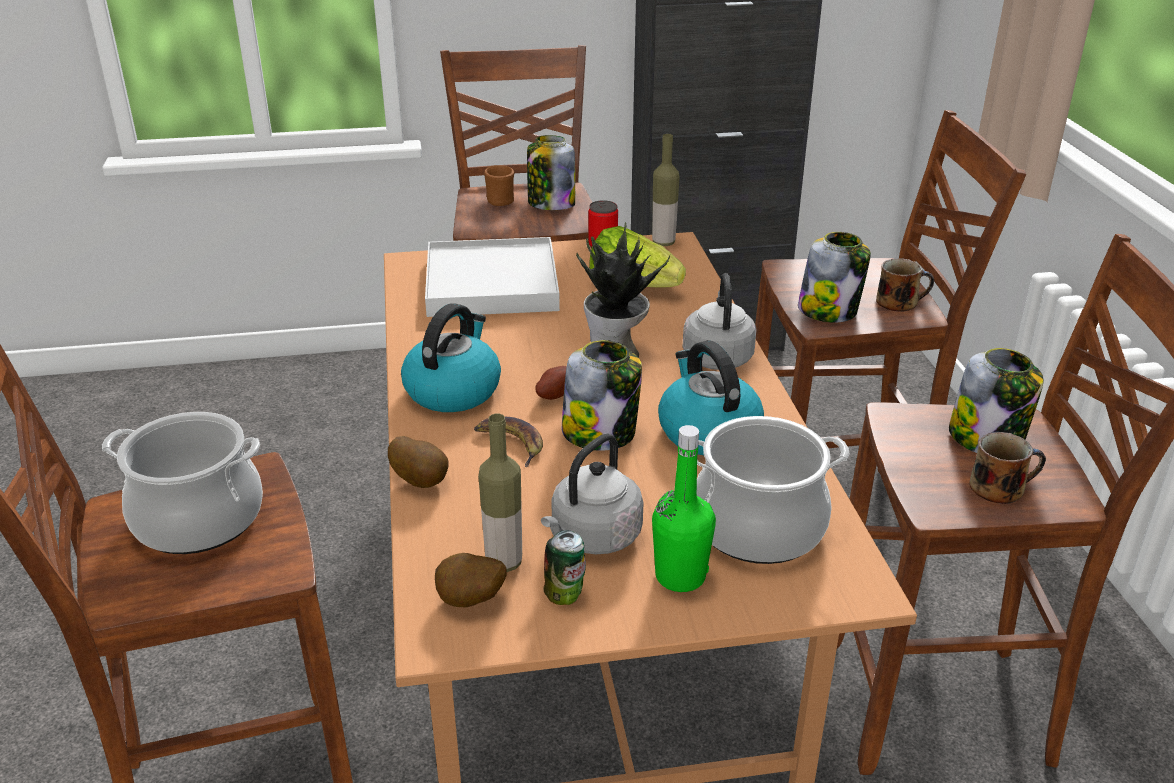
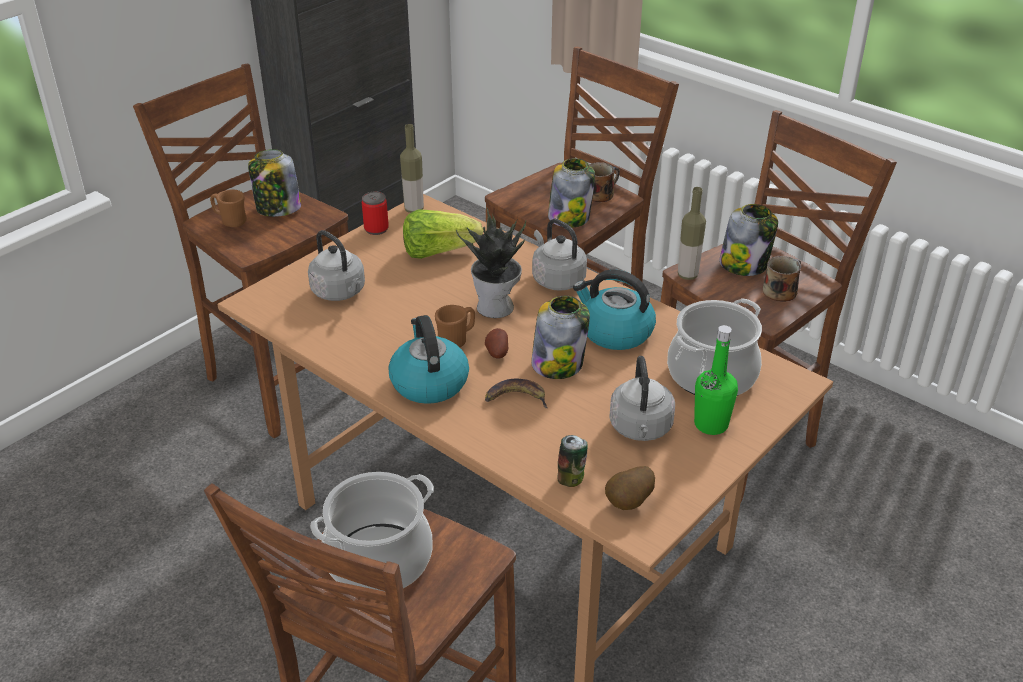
camera: 40 degrees left, 5 degrees up
potato [388,436,449,488] -> none
white tray [425,237,560,317] -> grey kettle [308,230,365,301]
bottle [478,414,522,572] -> bottle moved to [678,187,706,280]
can [544,530,586,605] -> can moved to [557,435,588,487]
none -> brown mug [435,305,475,347]

